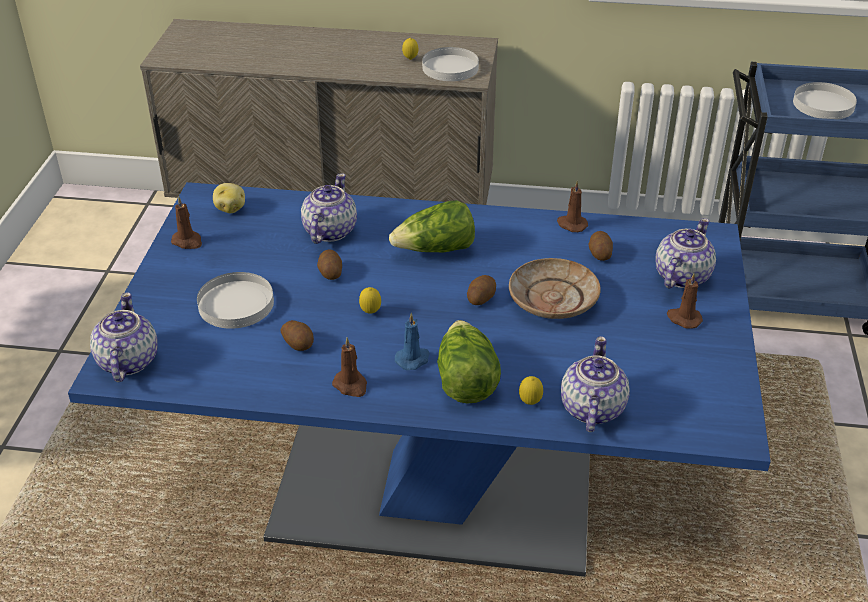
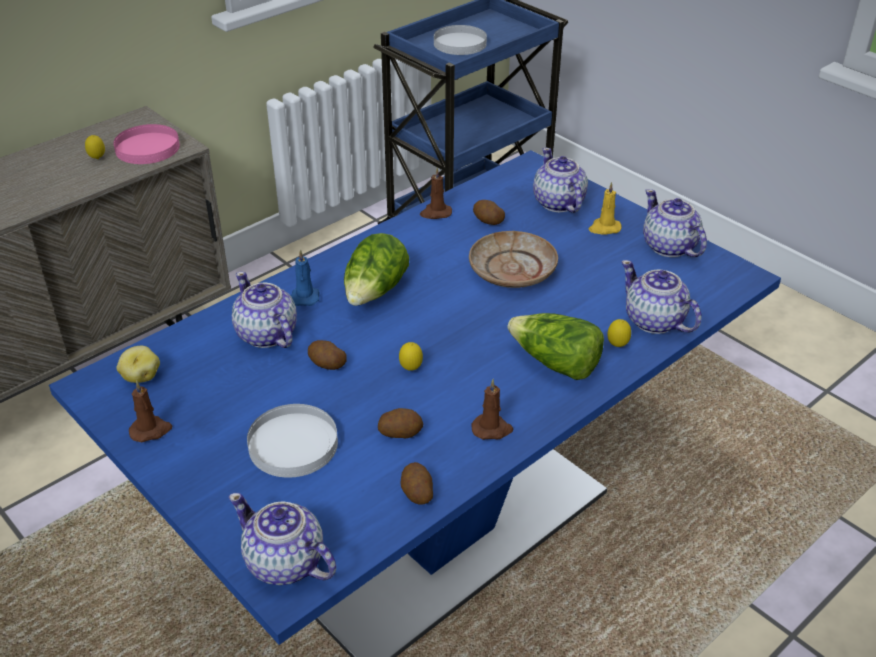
camera: 50 degrees left, 0 degrees up
blue candle [395,312,430,370] -> blue candle moved to [291,249,320,306]
white plate [422,47,479,81] -> pink plate [113,124,180,164]
potato [467,275,496,305] -> potato moved to [400,462,433,505]
brown candle [667,273,703,329] -> yellow candle [589,182,622,235]
none -> teapot [643,189,707,257]

